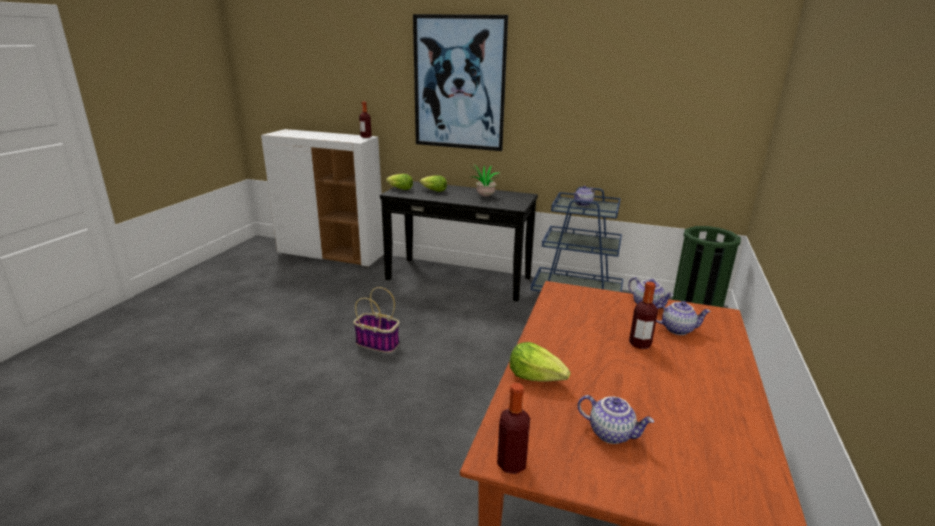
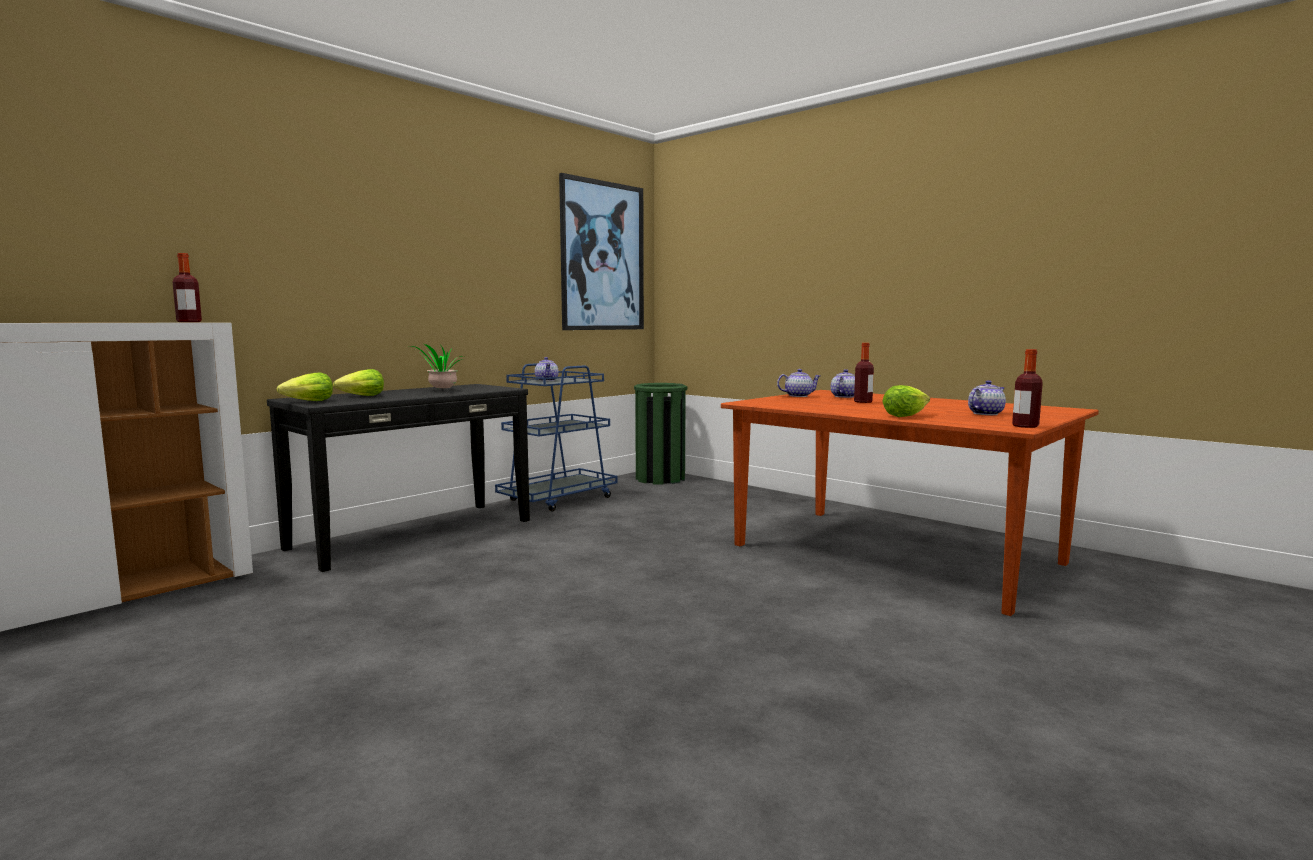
camera: 65 degrees left, 15 degrees down
basket [353,287,399,353] -> none
picture [413,14,508,151] -> picture moved to [559,173,644,330]

